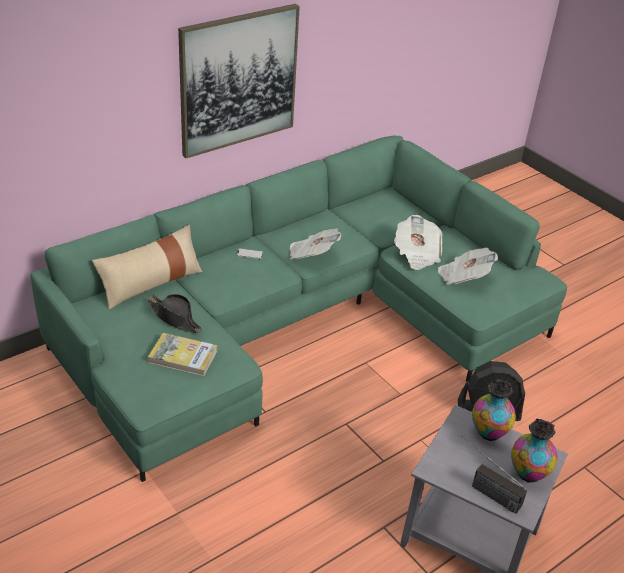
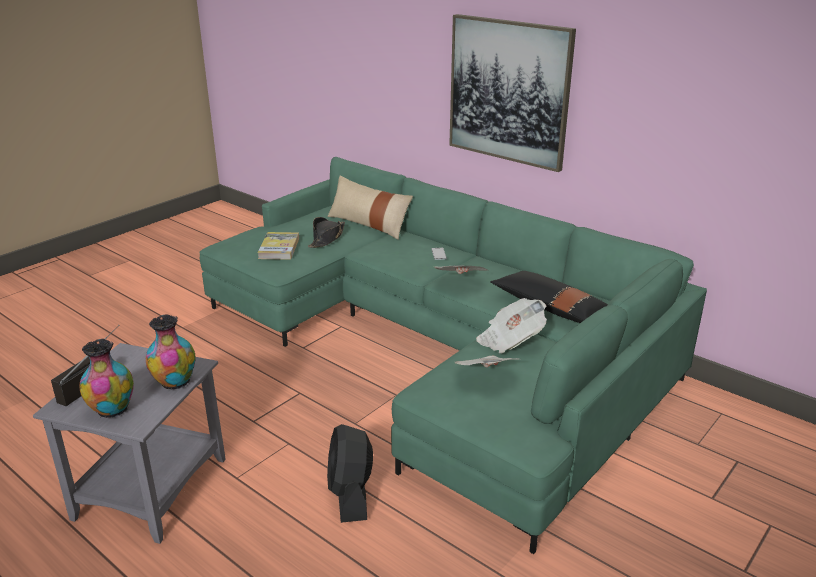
camera: 80 degrees right, 10 degrees down
none -> black pillow [490,271,608,323]

